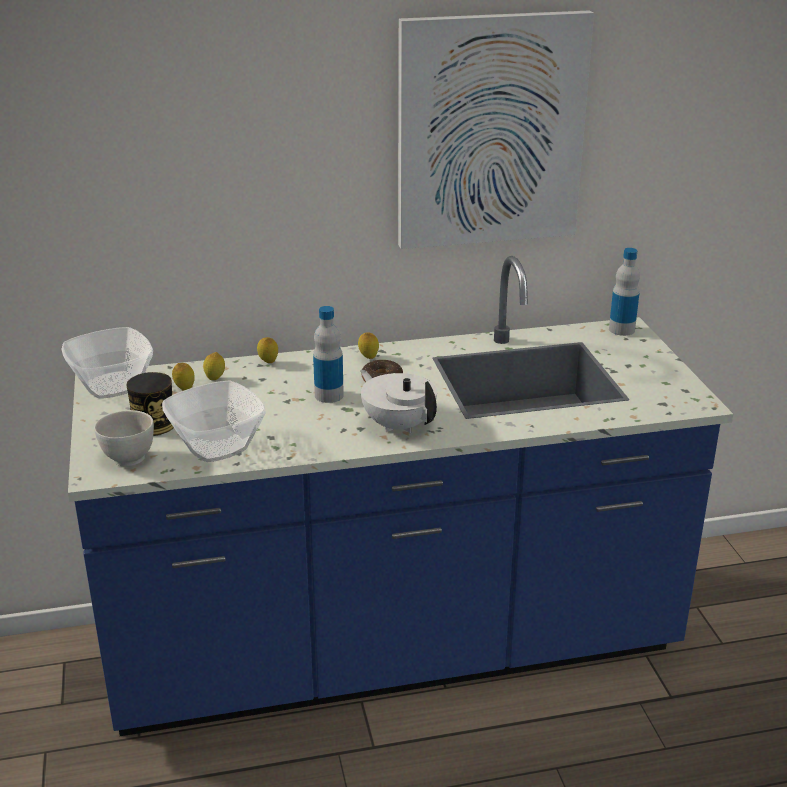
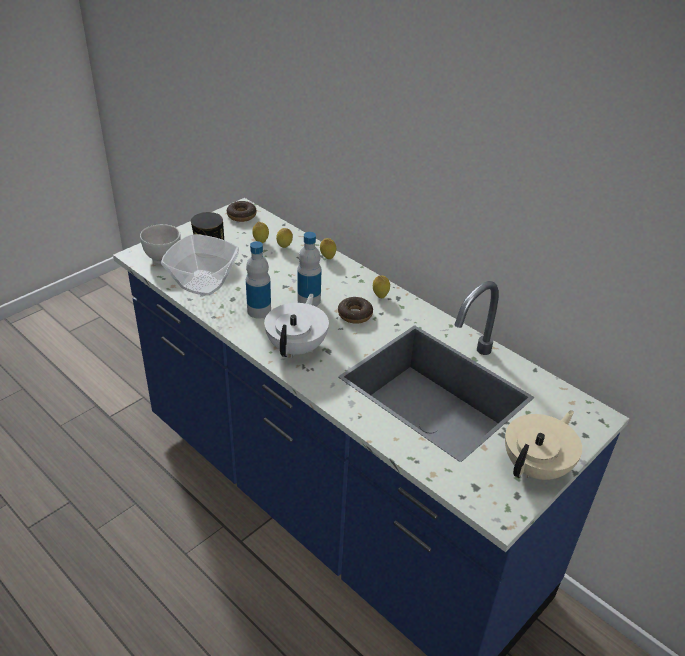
camera: 55 degrees right, 10 degrees up
bowl [62,327,153,399] -> donut [227,201,257,222]
picture [398,11,594,249] -> none
bottle [609,248,640,336] -> bottle moved to [246,241,271,319]
none -> beige teapot [505,410,582,480]

